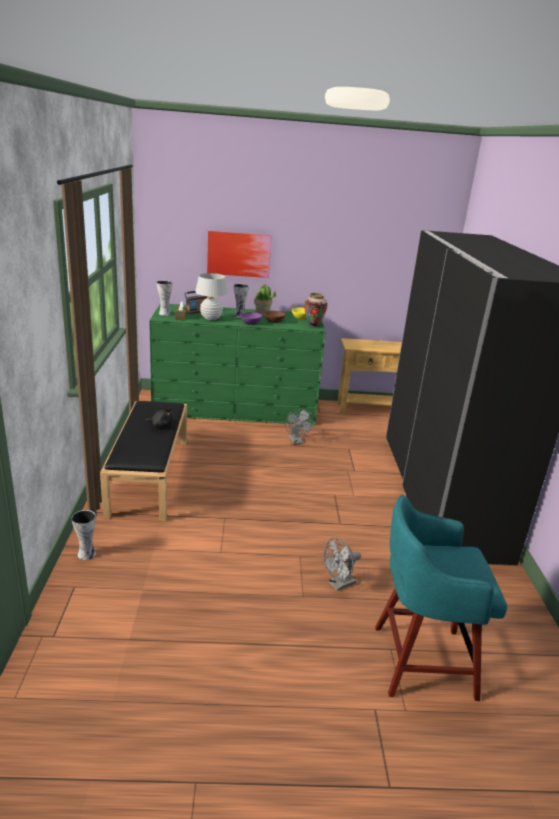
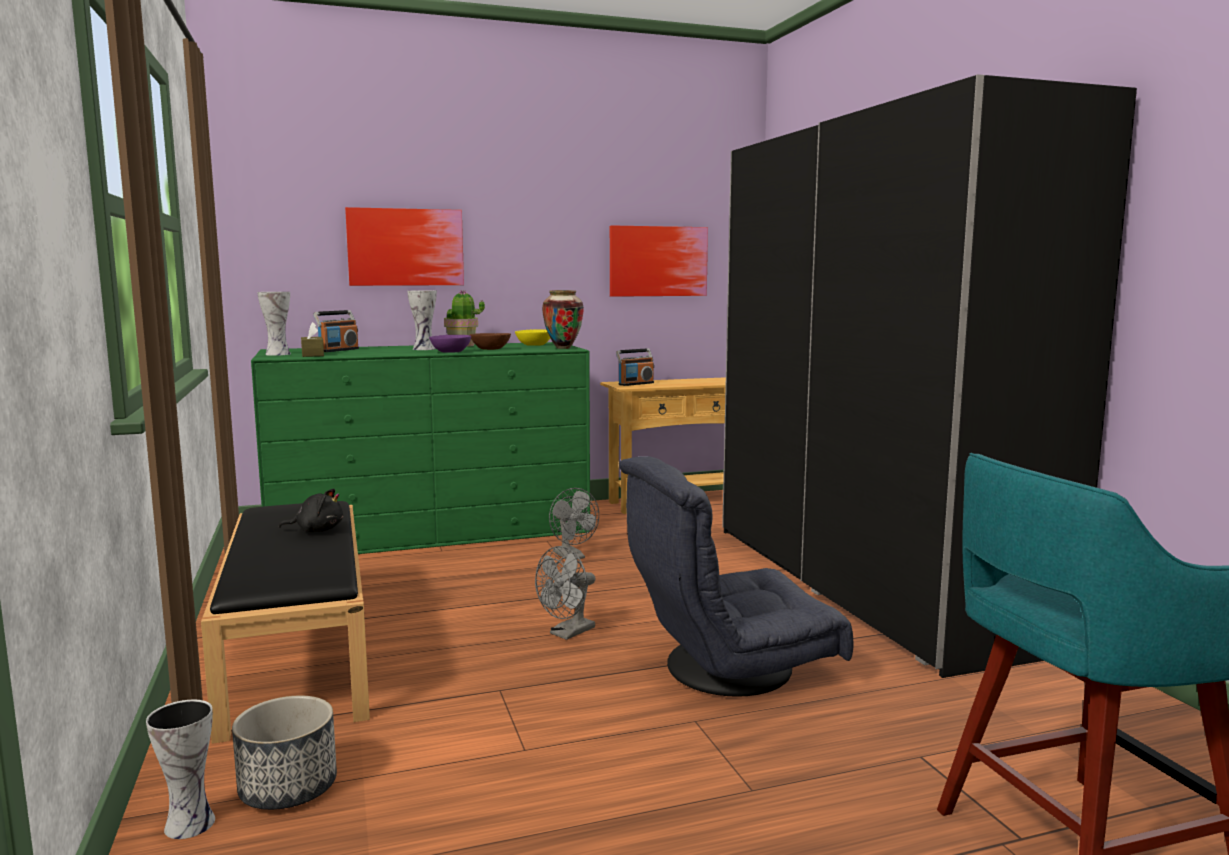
camera: 15 degrees left, 15 degrees down
white table lamp [195,273,228,320] -> none
grey fan [323,537,361,591] -> grey fan moved to [535,546,596,640]
none -> planter [232,696,337,810]
none -> picture [610,225,708,297]
none -> radio [616,348,654,386]
none -> grey armchair [619,456,853,697]

